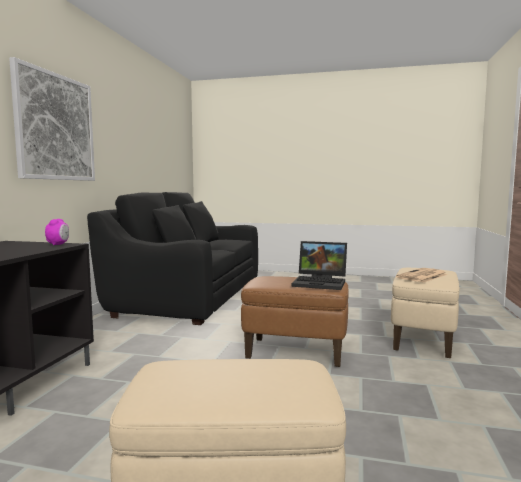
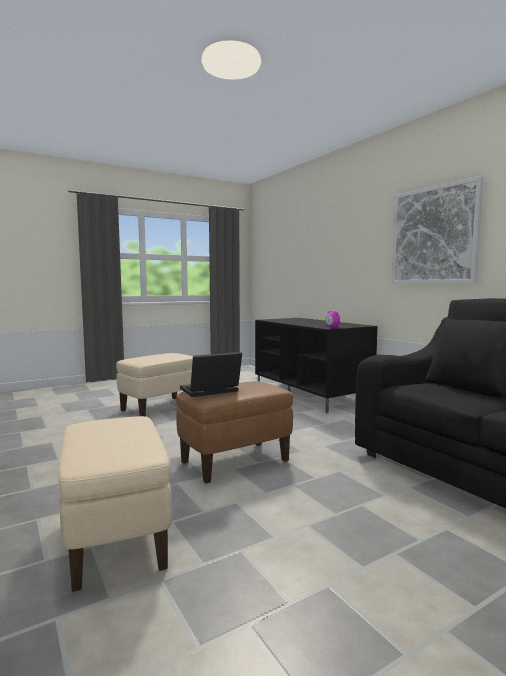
camera: 135 degrees right, 0 degrees up
newspaper [396,268,448,283] -> none

